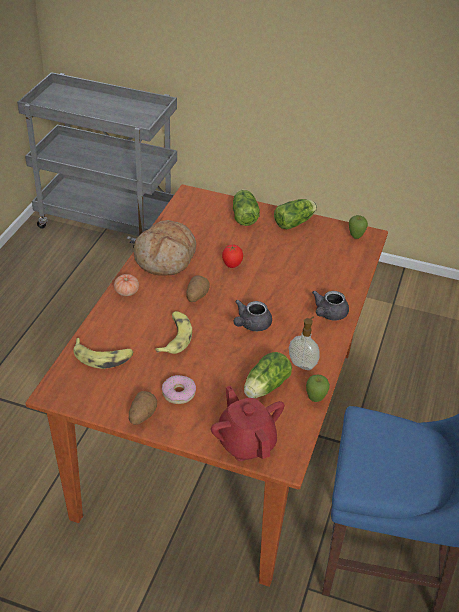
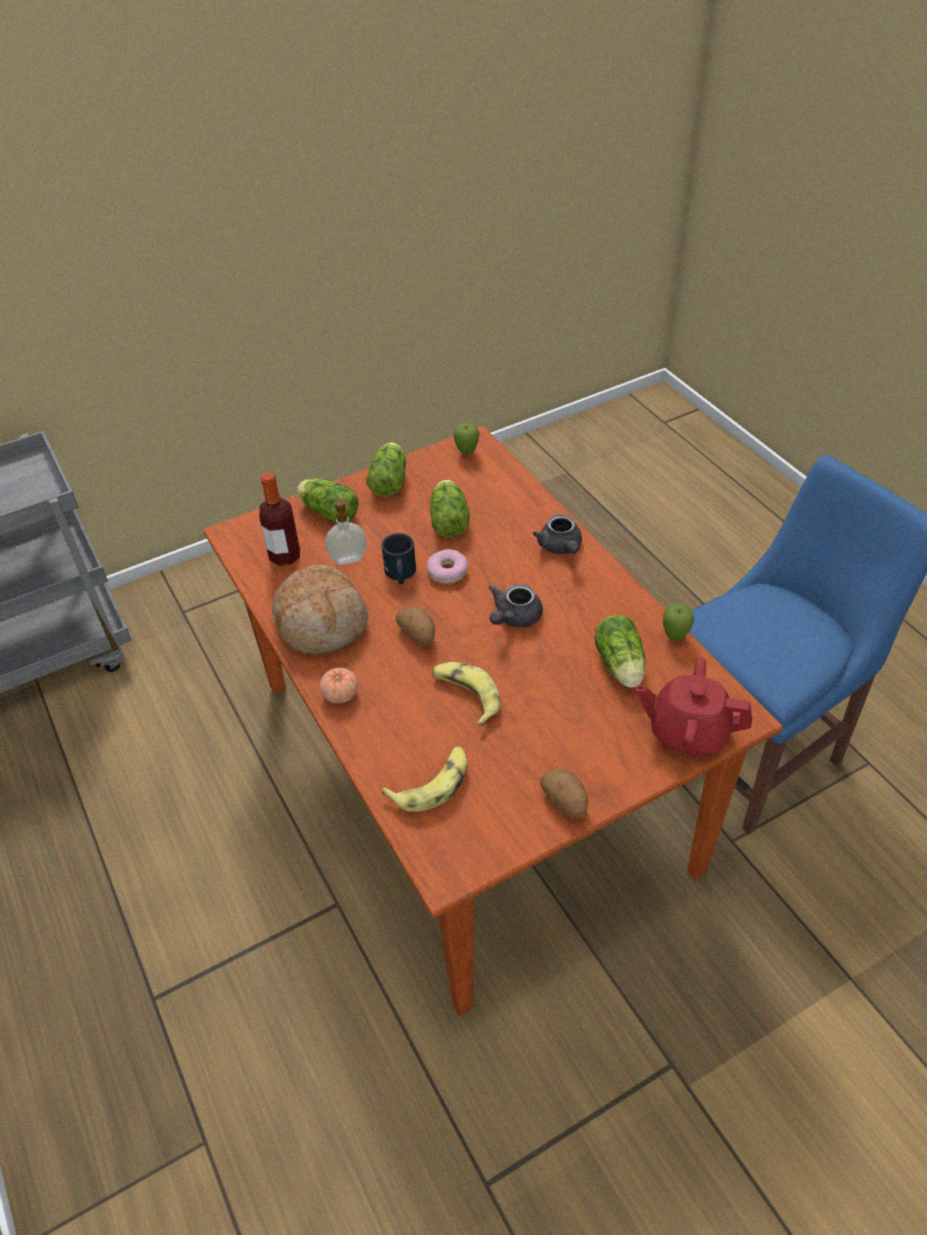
camera: 45 degrees left, 5 degrees up
donut [162,375,196,404] -> donut moved to [427,549,468,584]
tomato [222,245,243,268] -> black mug [381,533,416,584]
grey teapot [233,300,272,331] -> grey teapot turned 45 degrees clockwise [489,584,543,627]
soap dispenser [289,317,319,370] -> soap dispenser moved to [325,496,367,565]
none -> bottle [259,472,300,566]
none -> lettuce [430,480,470,537]

